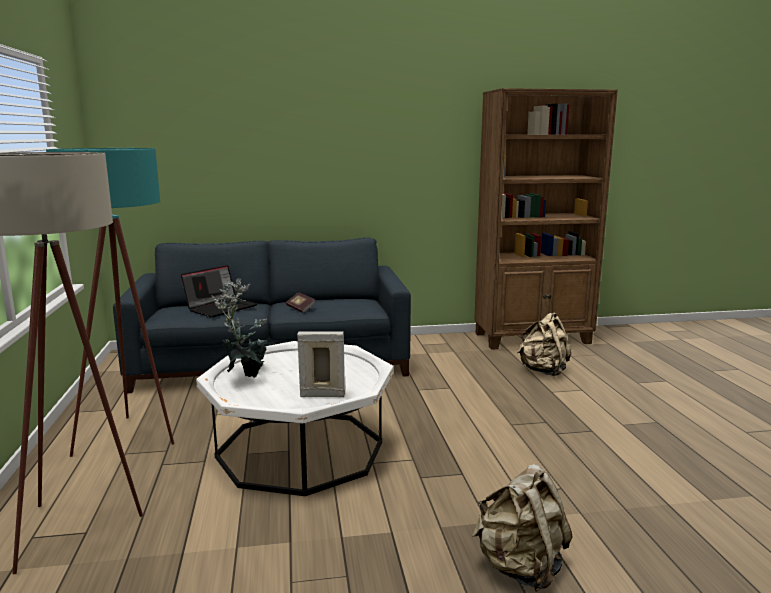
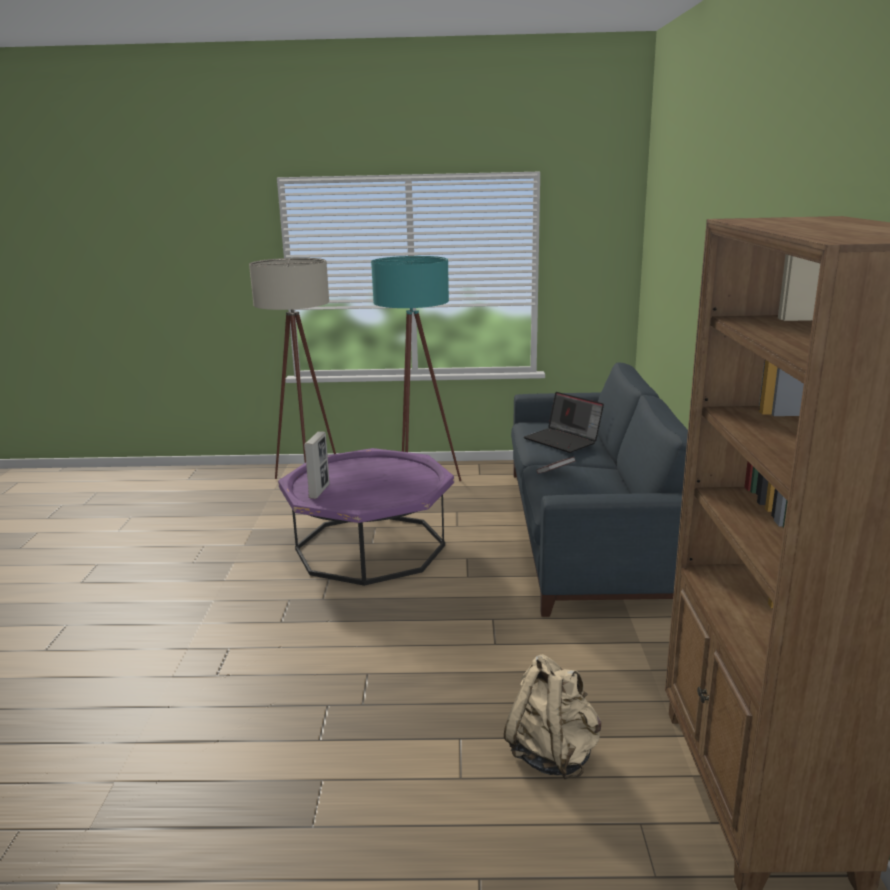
camera: 100 degrees right, 5 degrees up
white coffee table [196,341,393,496] -> purple coffee table [278,448,454,586]
potted plant [211,278,267,378] -> none
beige backpack [472,464,573,592] -> none

